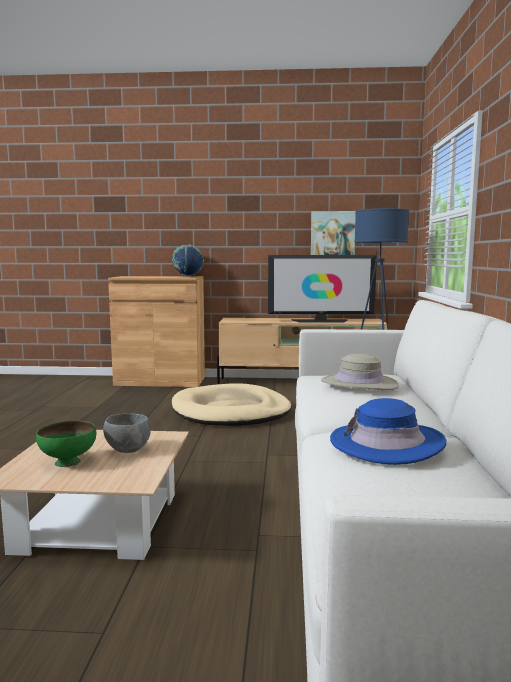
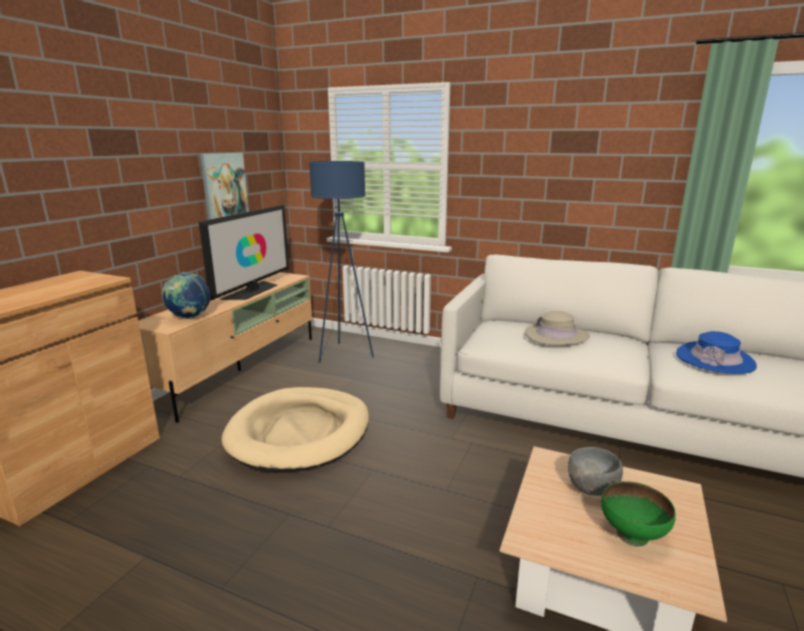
camera: 70 degrees left, 10 degrees up
globe [172,244,204,277] -> globe moved to [161,272,211,319]

